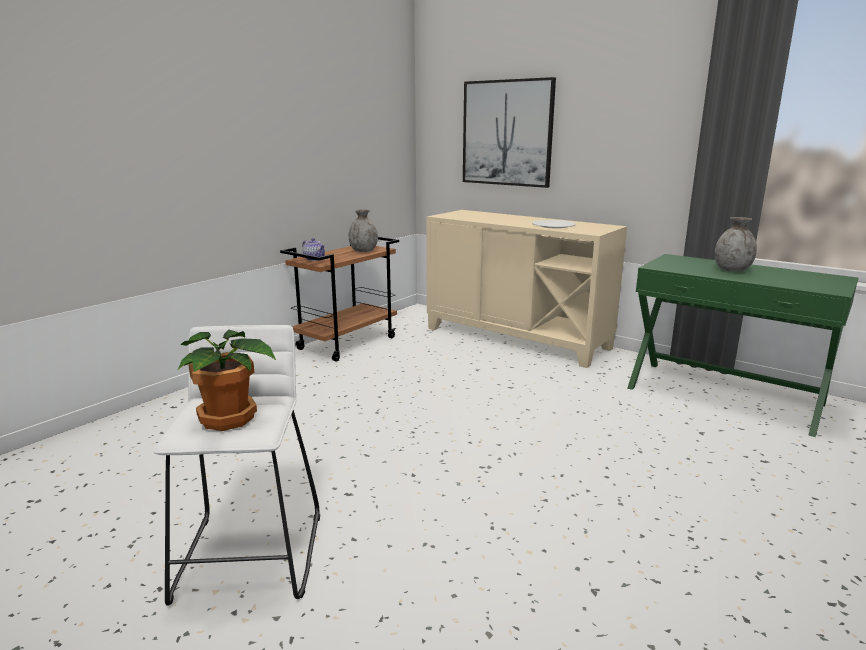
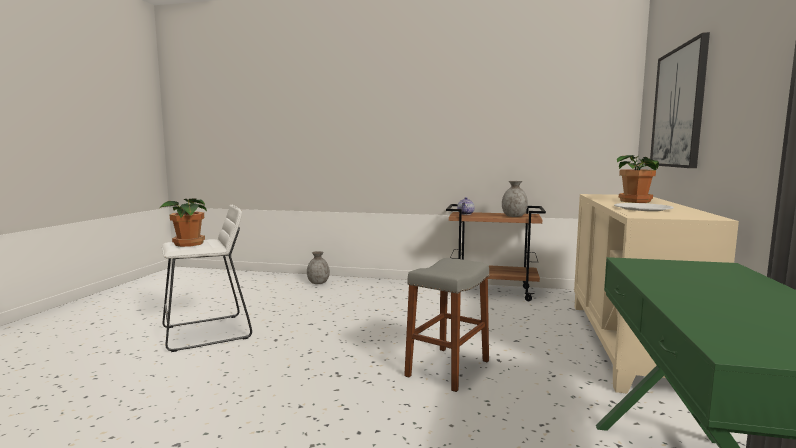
camera: 65 degrees right, 10 degrees down
grey vase [715,217,757,272] -> grey vase moved to [307,251,330,284]
none -> grey stool [404,258,489,392]
none -> potted plant [617,155,659,203]

